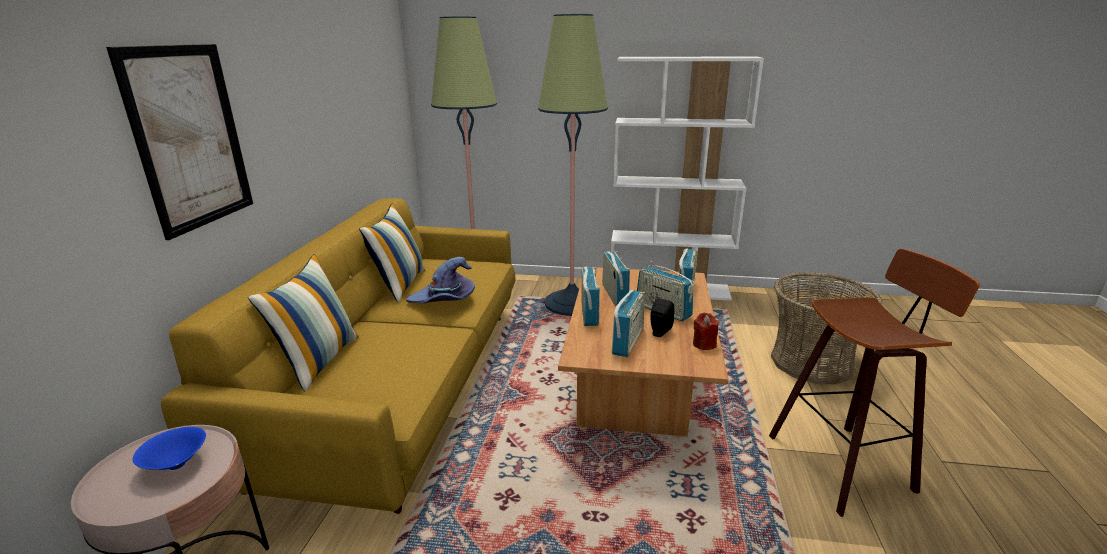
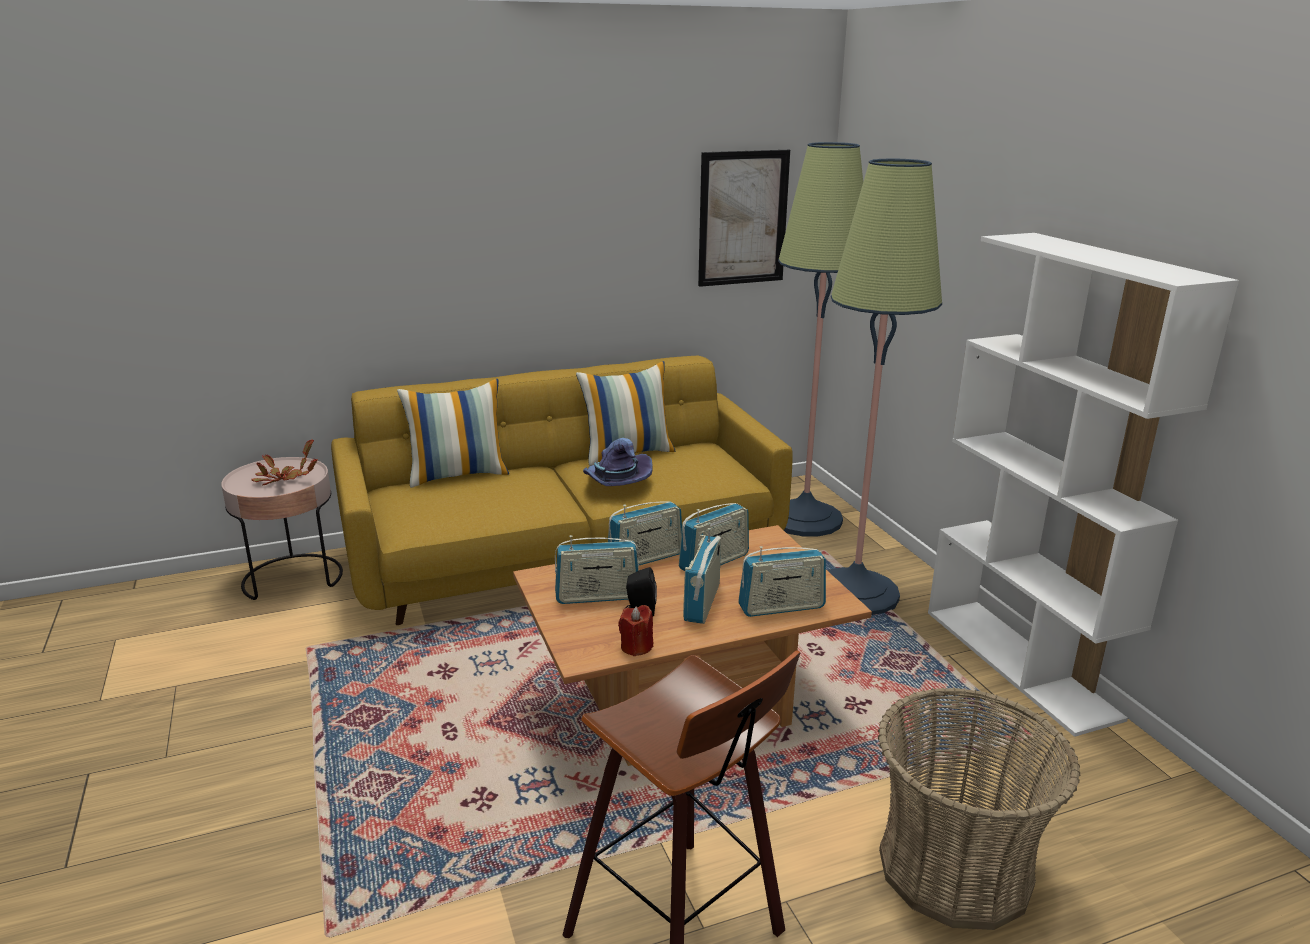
camera: 60 degrees right, 0 degrees up
picture [106,44,253,240] -> picture moved to [698,150,790,287]
blue bowl [132,427,206,470] -> potted plant [252,440,318,486]

